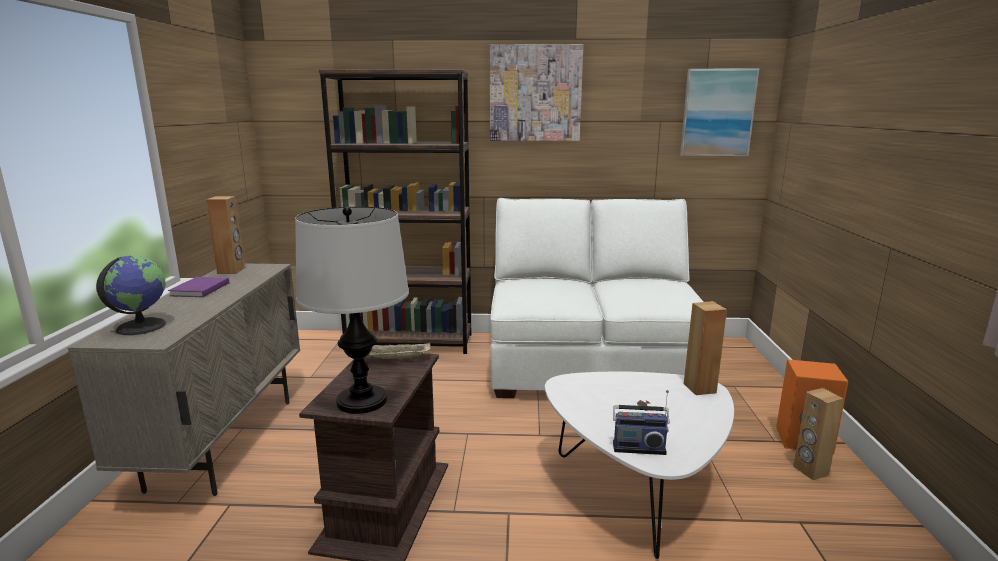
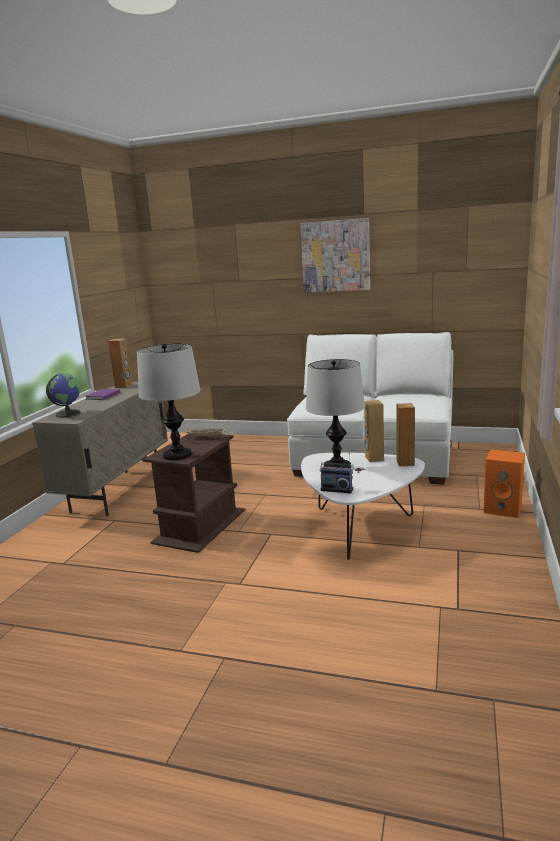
camera: 15 degrees right, 0 degrees up
brown bookcase [319,69,471,354] -> none
picture [680,69,759,156] -> none
brown speaker [793,388,843,480] -> brown speaker moved to [364,400,384,462]
none -> table lamp [306,359,365,468]

